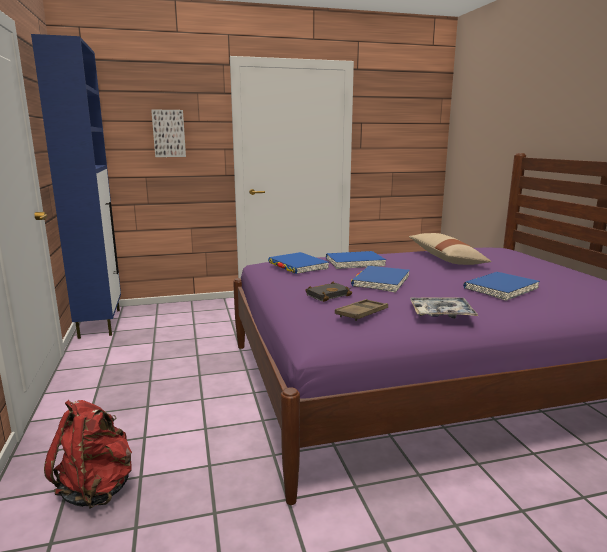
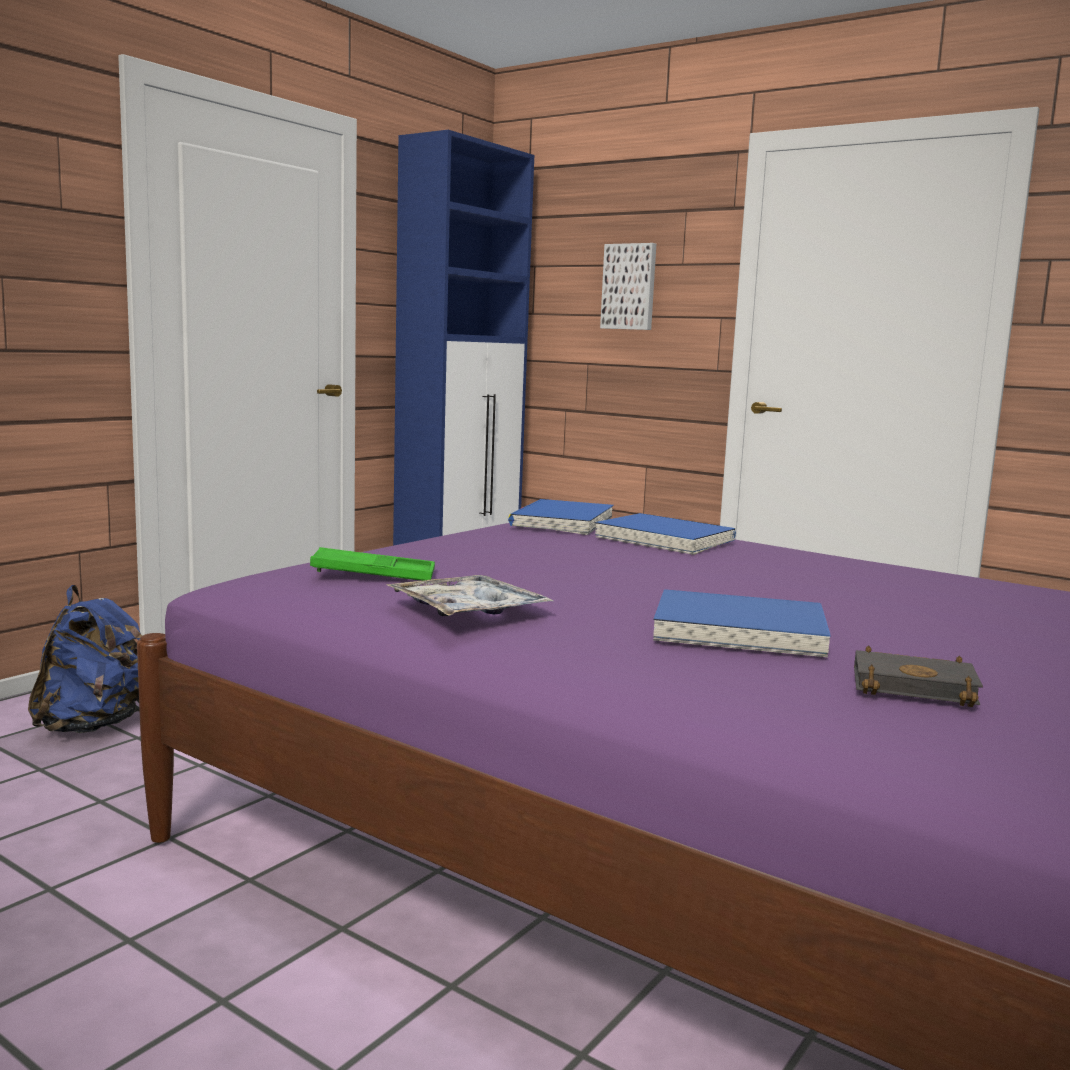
camera: 50 degrees right, 5 degrees down
red backpack [44,400,132,509] -> blue backpack [28,585,142,733]
black book [305,281,352,302] -> black book moved to [854,646,983,707]
brown tray [335,299,388,321] -> green tray [310,547,435,581]
blue book [351,266,410,293] -> none
beige pillow [409,233,492,265] -> none

